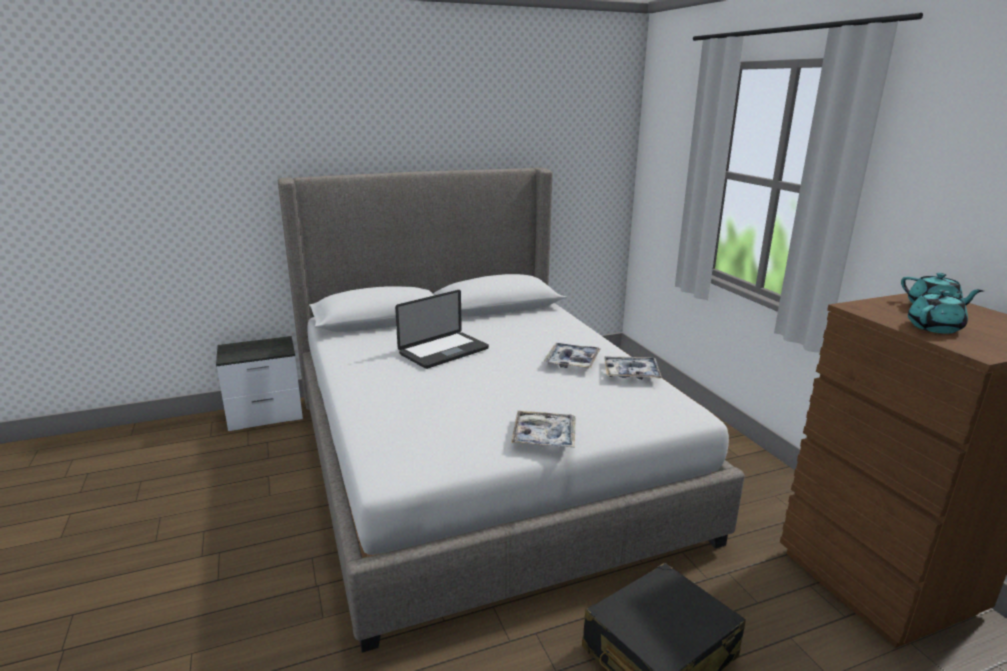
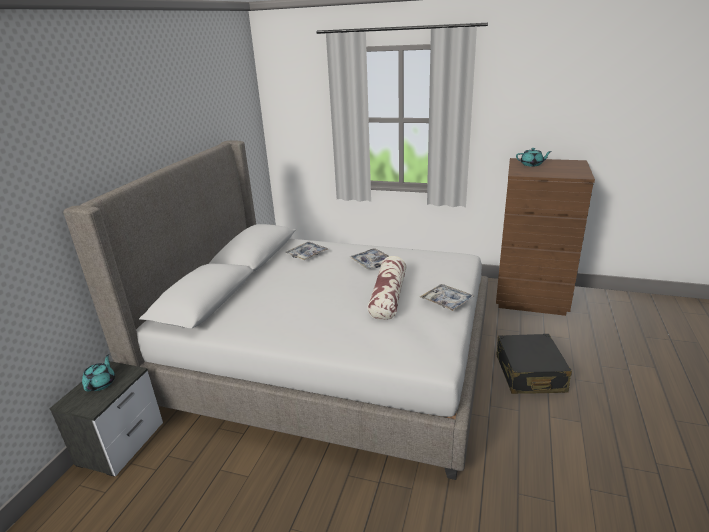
camera: 50 degrees left, 5 degrees up
laptop [395,290,489,369] -> none
tray [604,356,662,380] -> tray moved to [286,242,328,260]
turquoise teapot [908,290,968,334] -> turquoise teapot moved to [82,354,115,392]
none -> pillow [367,256,406,320]

